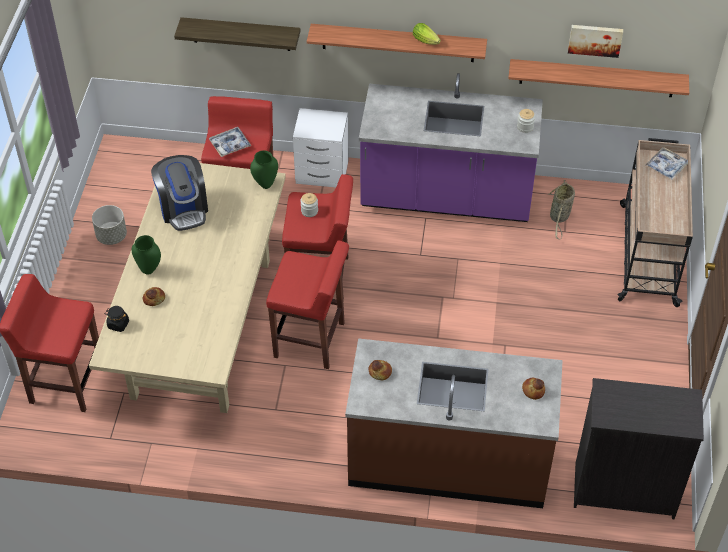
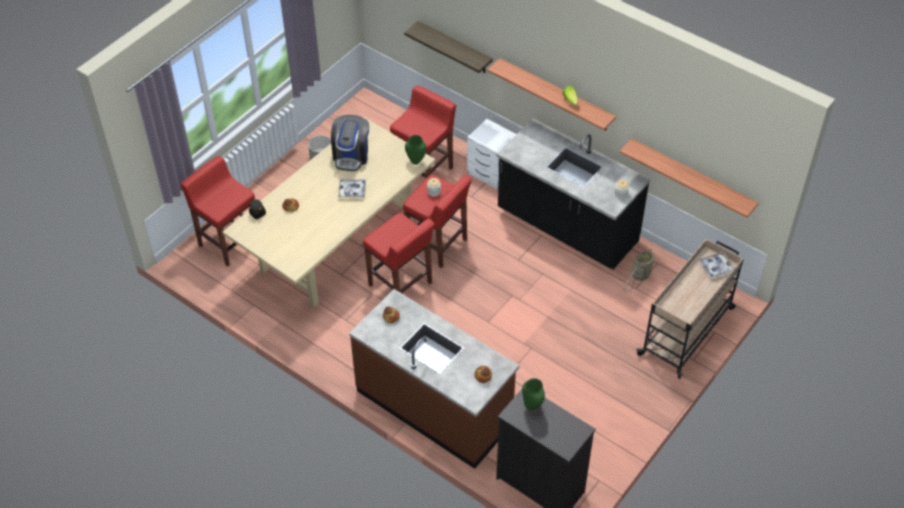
camera: 30 degrees right, 0 degrees up
green vase [132,235,161,275] -> green vase moved to [522,378,545,410]
tray [209,127,251,157] -> tray moved to [338,179,366,198]
purple counter [359,73,543,222] -> black counter [497,119,651,270]
picture [568,25,623,58] -> none

